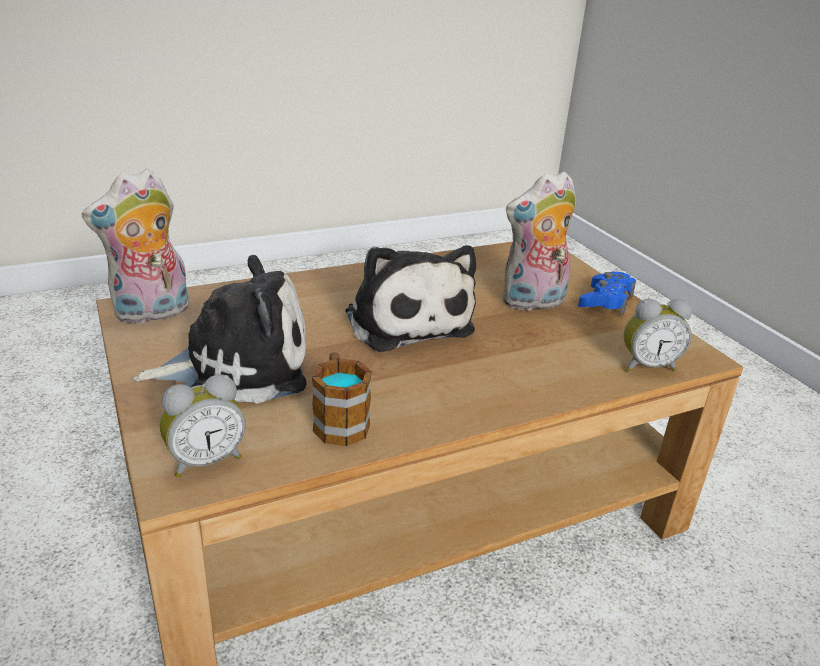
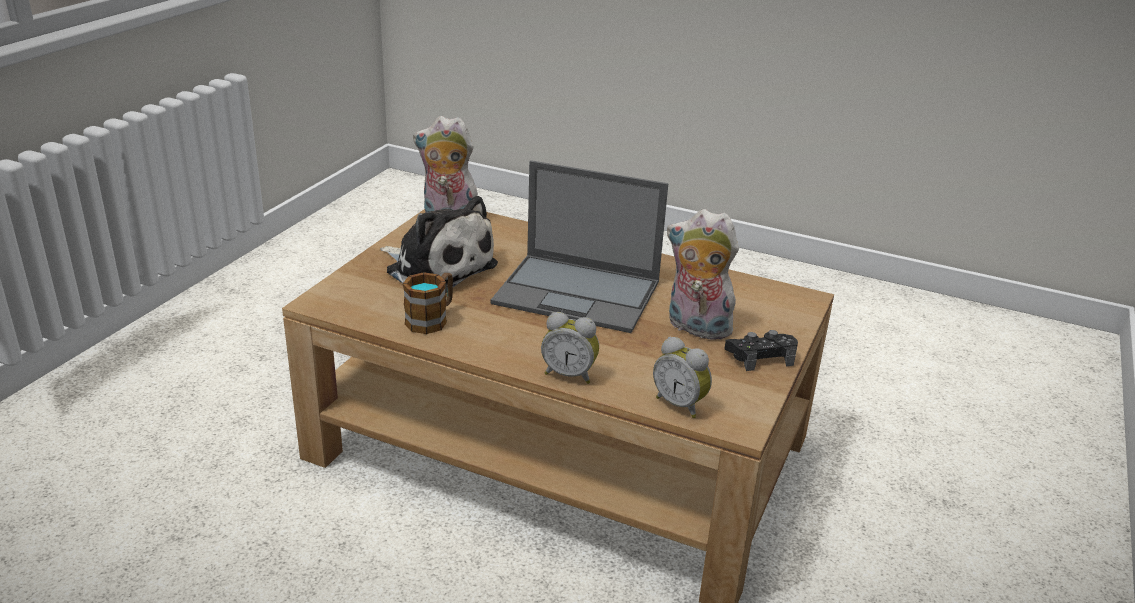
camera: 50 degrees right, 0 degrees up
alarm clock [160,374,246,478] -> alarm clock moved to [541,312,599,384]
plush toy [345,245,476,352] -> laptop [491,160,668,333]
blue game controller [578,271,636,315] -> black game controller [725,330,798,371]

